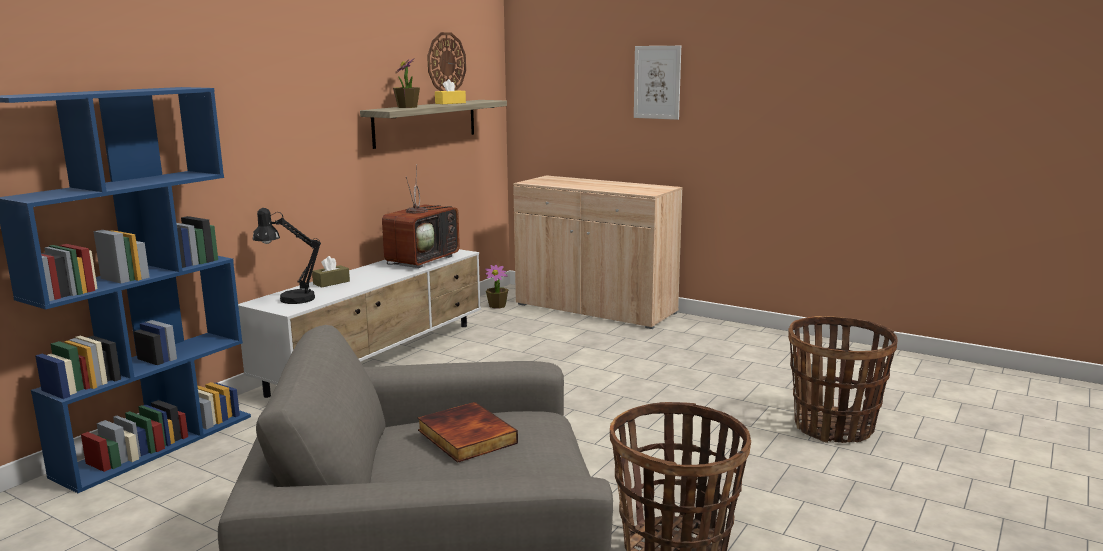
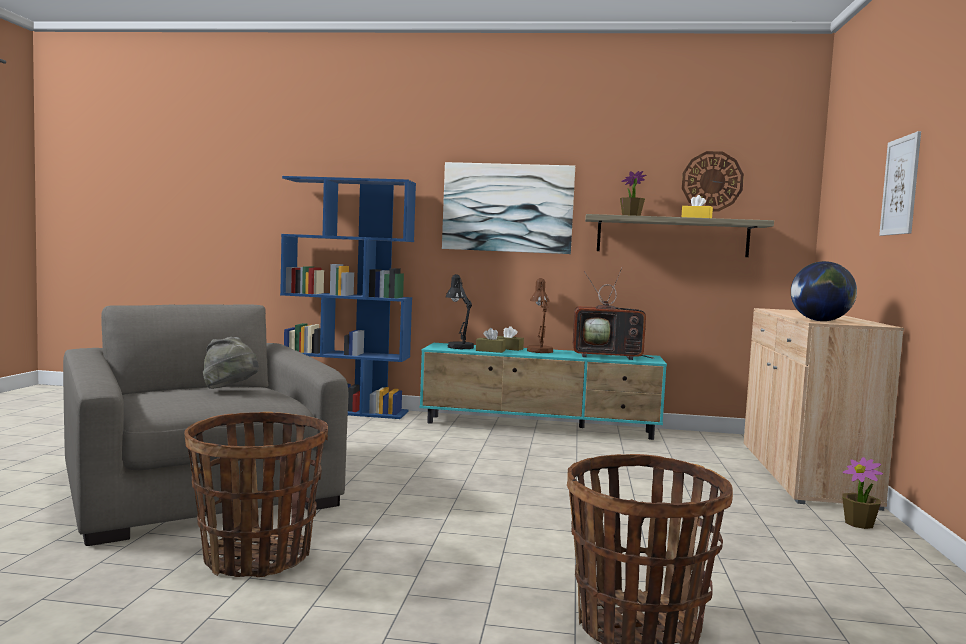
camera: 65 degrees right, 10 degrees down
white tv stand [238,249,481,398] -> turquoise tv stand [419,343,667,440]
book [418,402,518,463] -> grey hat [203,337,259,389]
potted plant [485,265,509,309] -> potted plant moved to [842,457,883,529]
none -> picture [442,162,575,254]
none -> brown tissue box [476,328,506,353]
none -> brown table lamp [527,278,553,353]
none -> globe [791,261,857,321]

